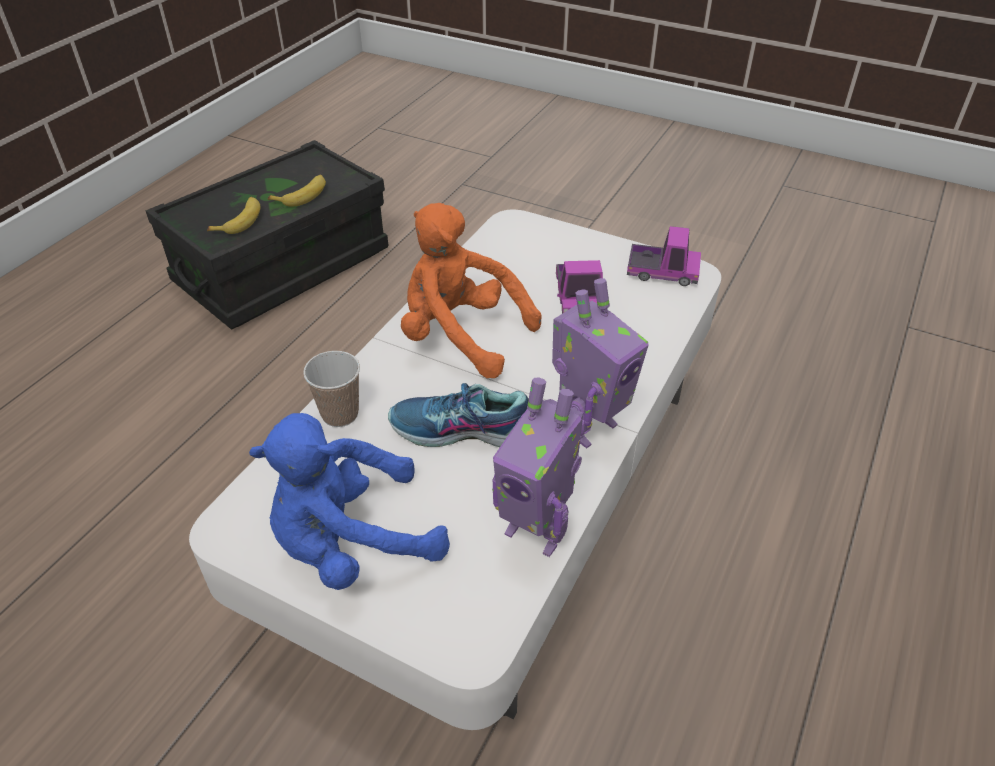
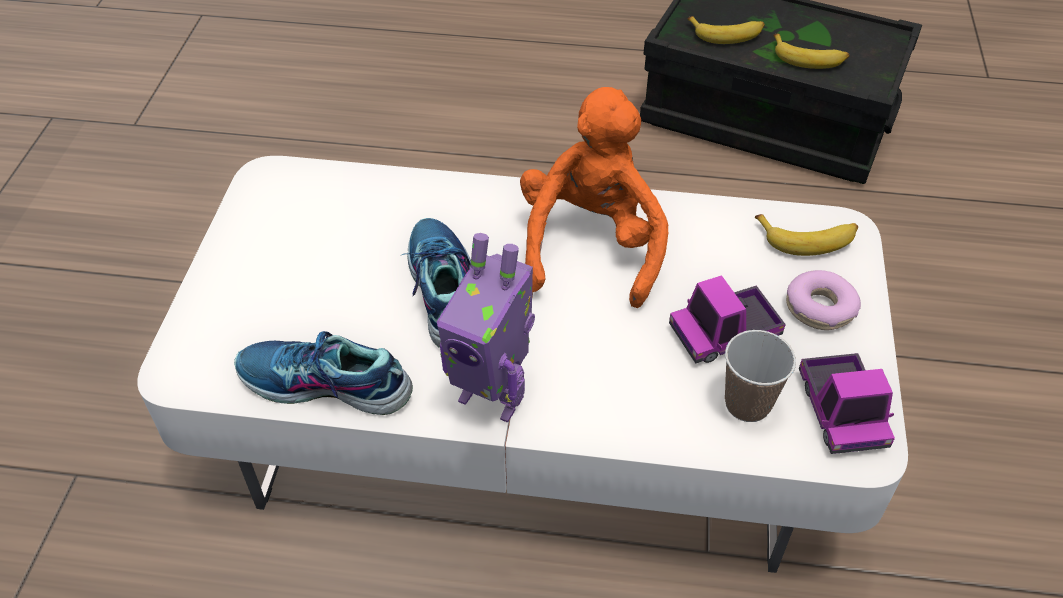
camera: 70 degrees right, 5 degrees up
blue plush toy [249,413,450,590] -> none
cup [303,351,360,427] -> cup moved to [725,330,796,422]
toy robot [492,377,583,557] -> shoe [234,331,413,415]
none -> banana [755,214,858,256]
none -> donut [786,270,861,330]

